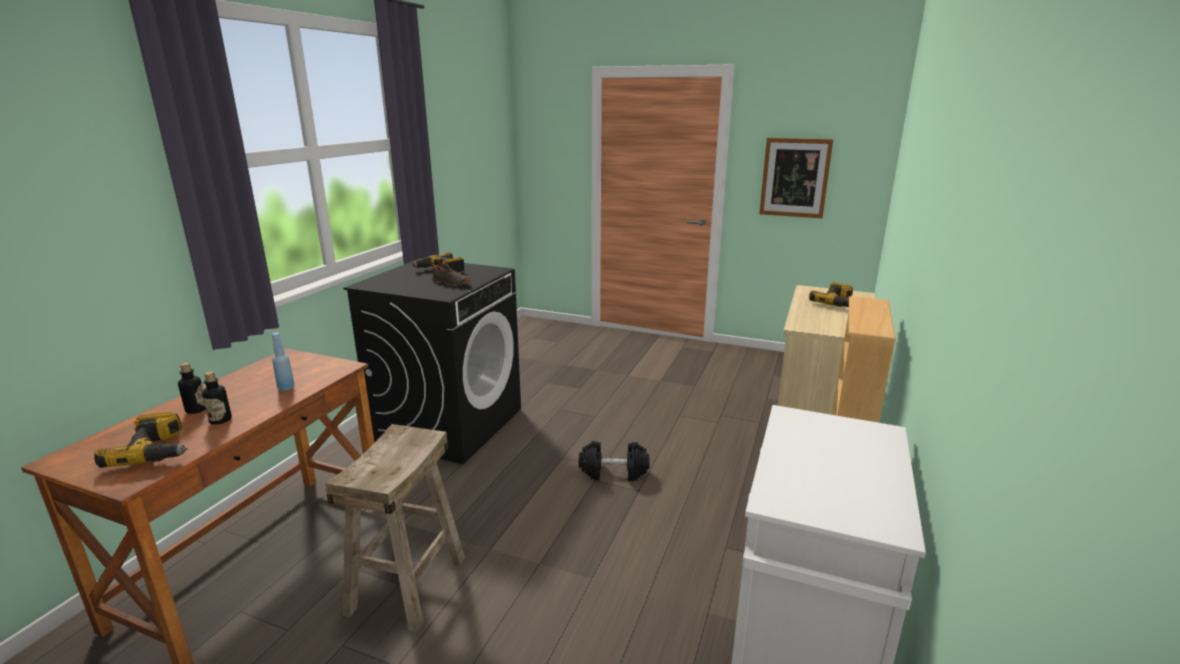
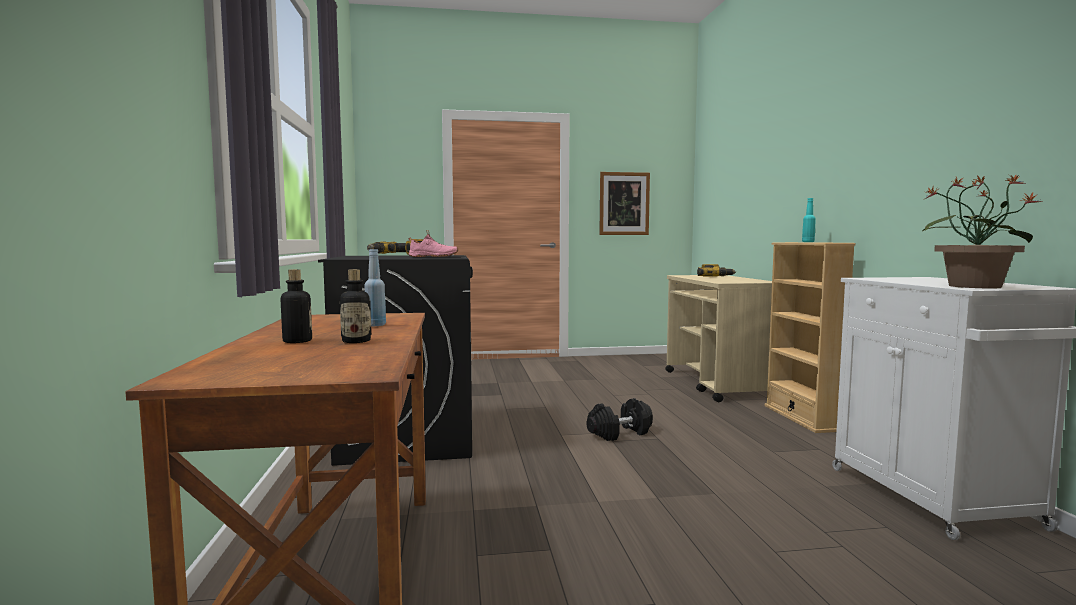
camera: 30 degrees left, 15 degrees down
power drill [94,412,187,468] -> none
beige stool [325,424,465,632] -> none
black shoe [432,259,471,286] -> pink shoe [409,230,458,257]
none -> turquoise bottle [802,198,816,242]
none -> potted plant [923,175,1043,288]

